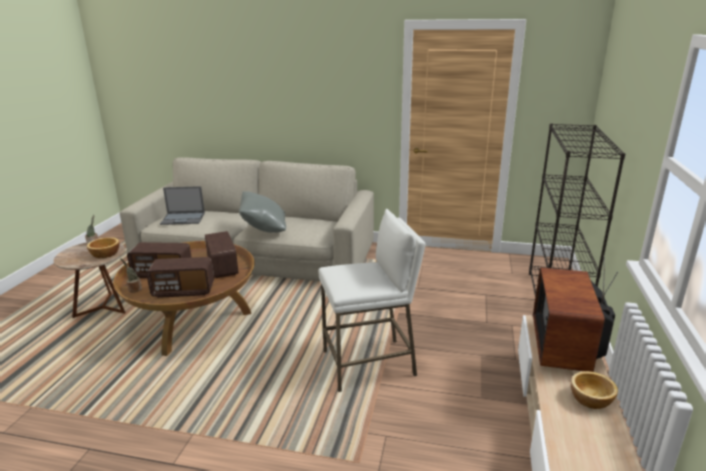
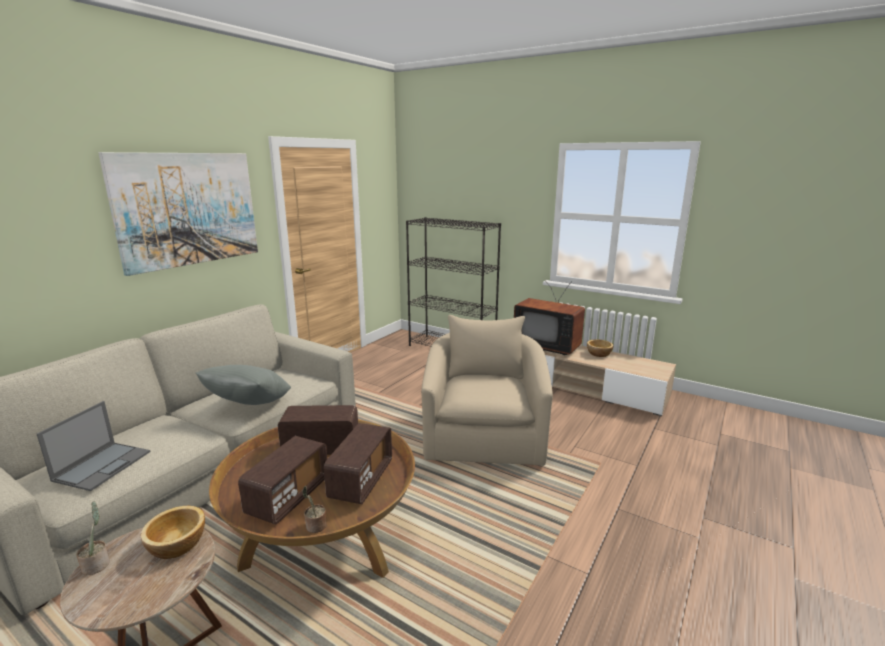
camera: 70 degrees left, 5 degrees down
white stool [318,209,426,392] -> beige armchair [421,315,553,466]
none -> picture [99,152,258,276]

